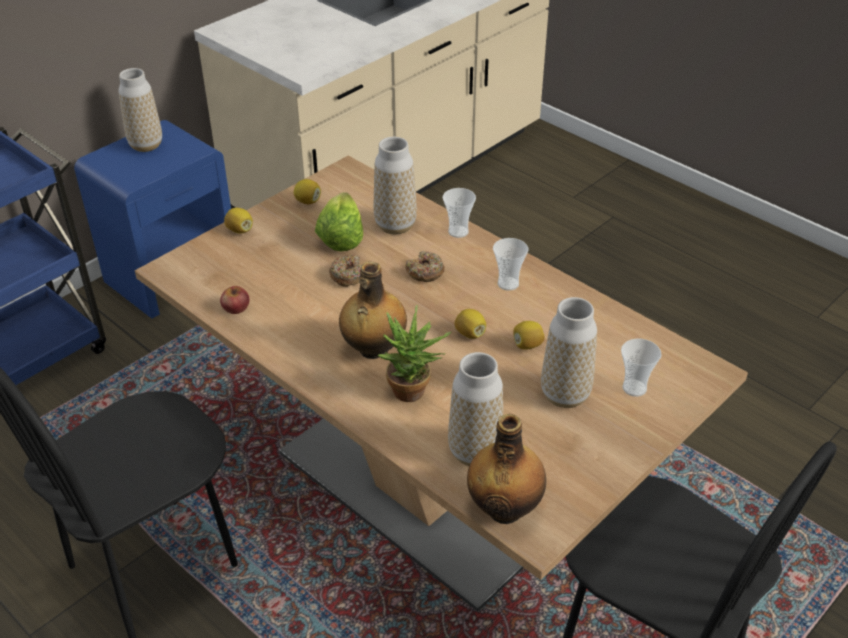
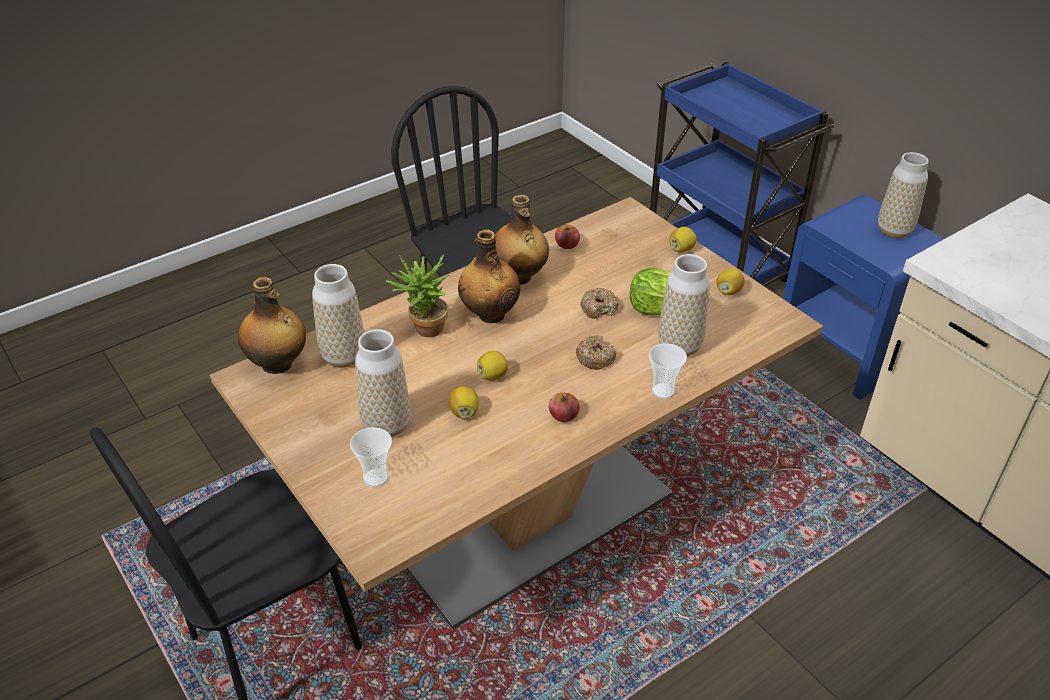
camera: 100 degrees right, 0 degrees up
cup [493,238,528,291] -> apple [549,393,580,422]
none -> bottle [495,195,549,285]

